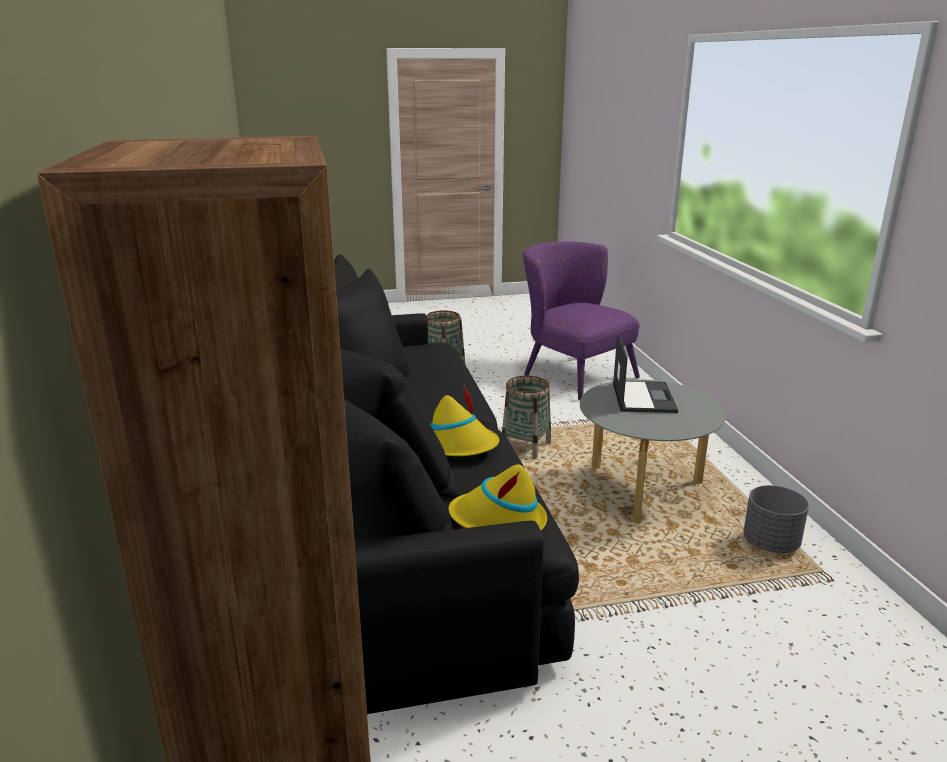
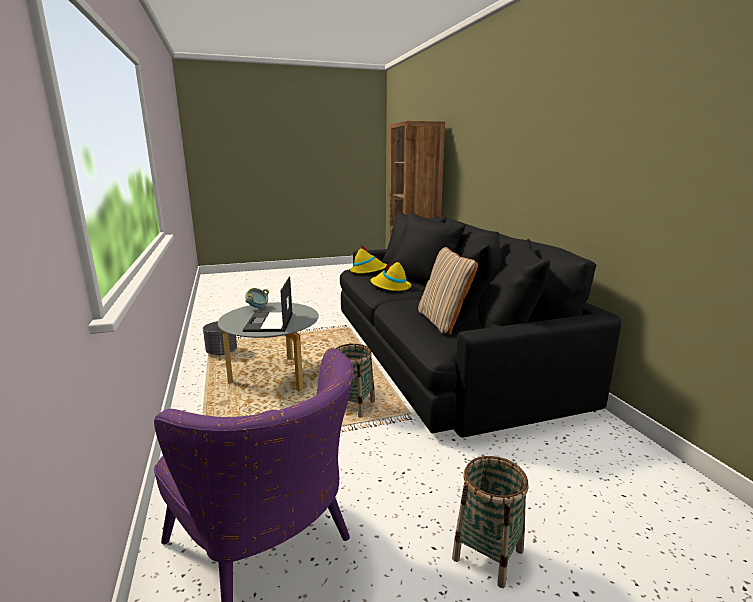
camera: 175 degrees right, 5 degrees down
none -> bowl [245,288,269,309]
none -> beige pillow [418,247,478,335]

